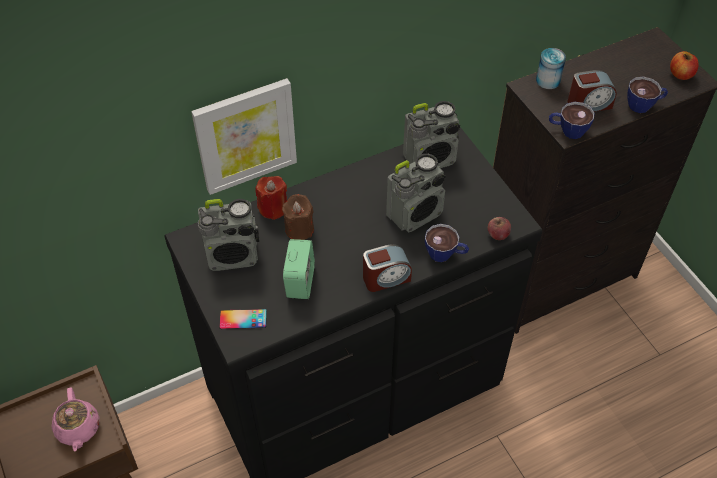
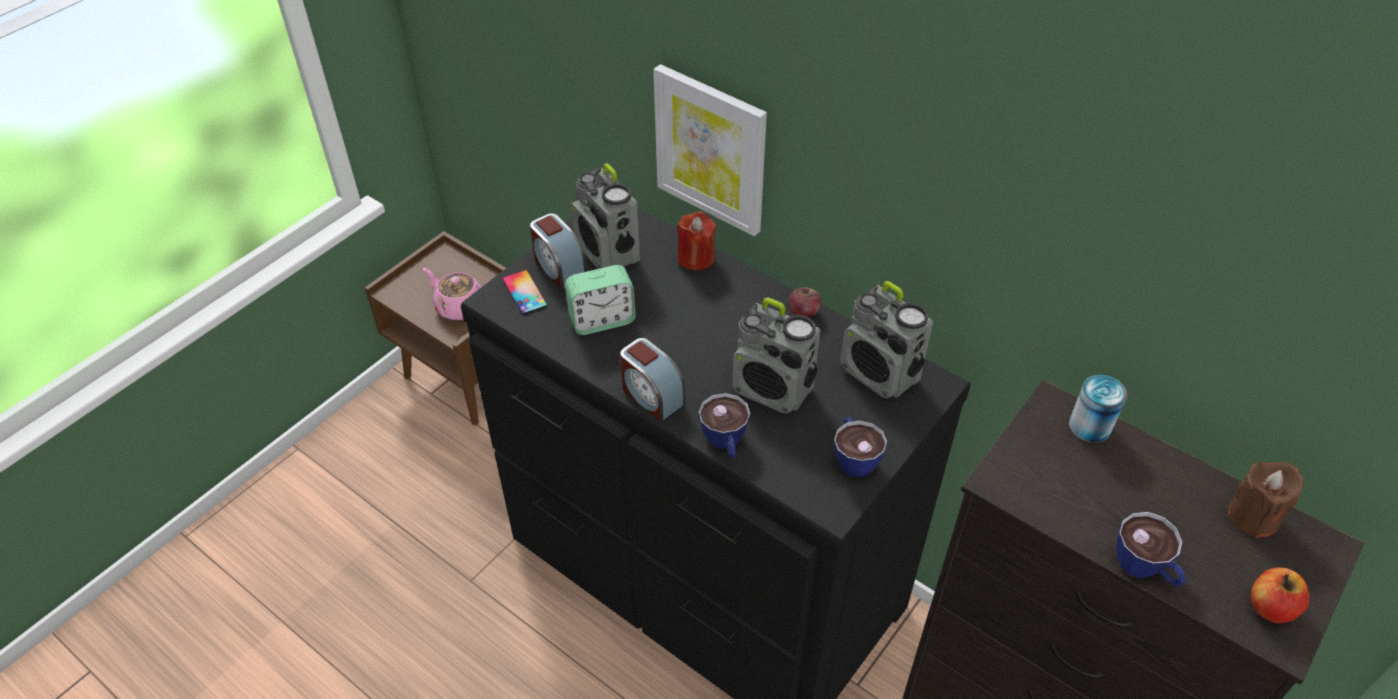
camera: 65 degrees right, 5 degrees down
pink teapot [52,388,100,451] -> pink teapot turned 75 degrees clockwise [423,268,481,320]
brown candle [282,194,314,240] -> brown candle moved to [1228,462,1305,538]
apple [488,217,511,240] -> apple moved to [789,287,821,317]
cup [549,102,594,139] -> cup moved to [834,417,887,478]
alarm clock [568,70,617,112] -> alarm clock moved to [530,213,587,289]

